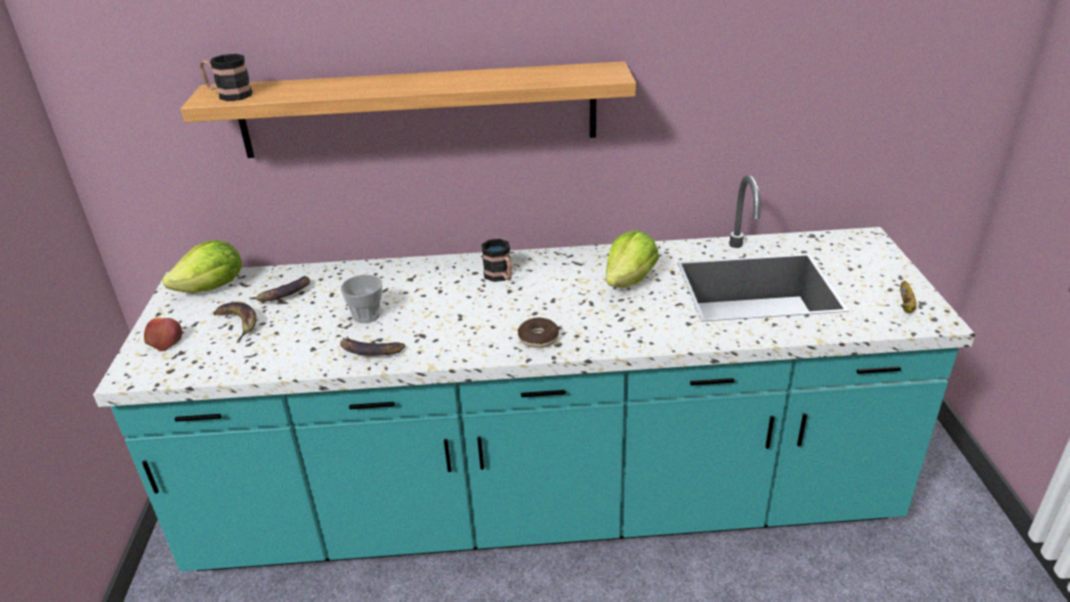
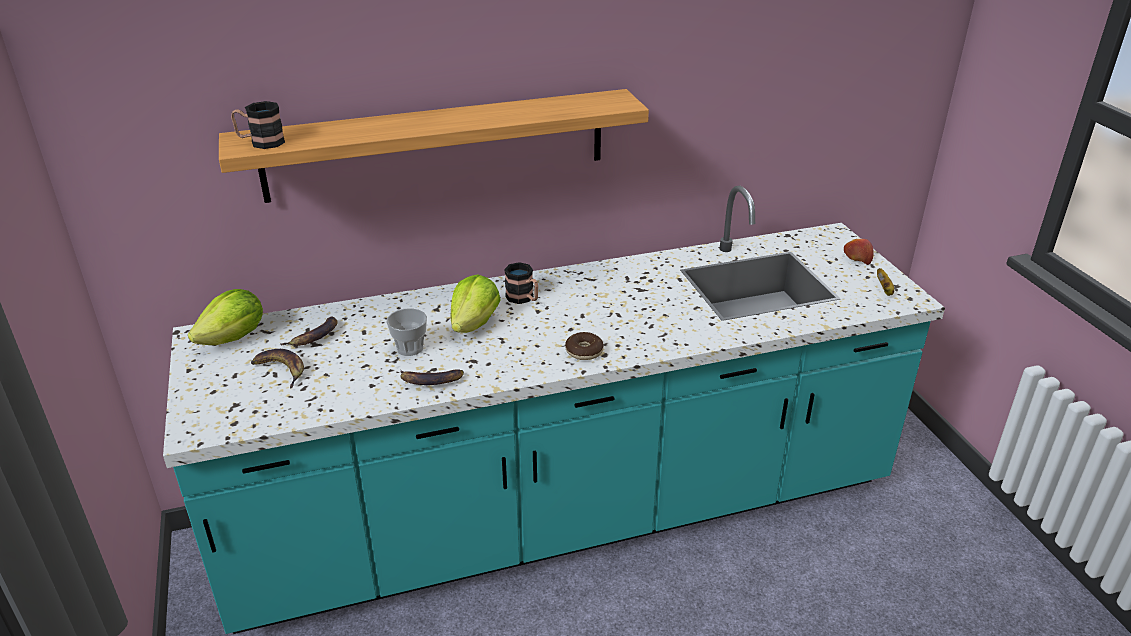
camera: 15 degrees left, 0 degrees up
apple [144,317,182,351] -> apple moved to [844,239,874,265]
lettuce [606,230,659,288] -> lettuce moved to [451,274,501,333]

